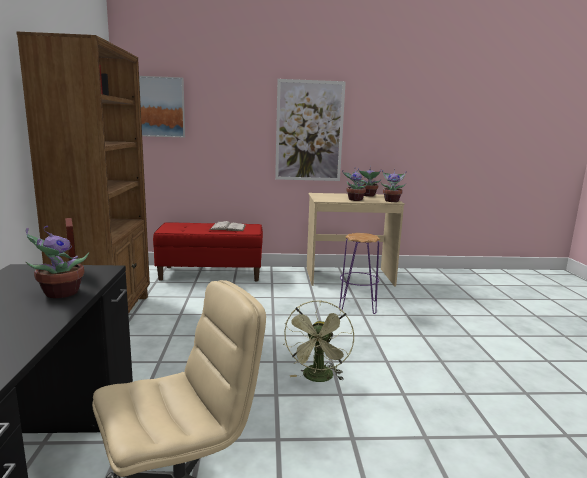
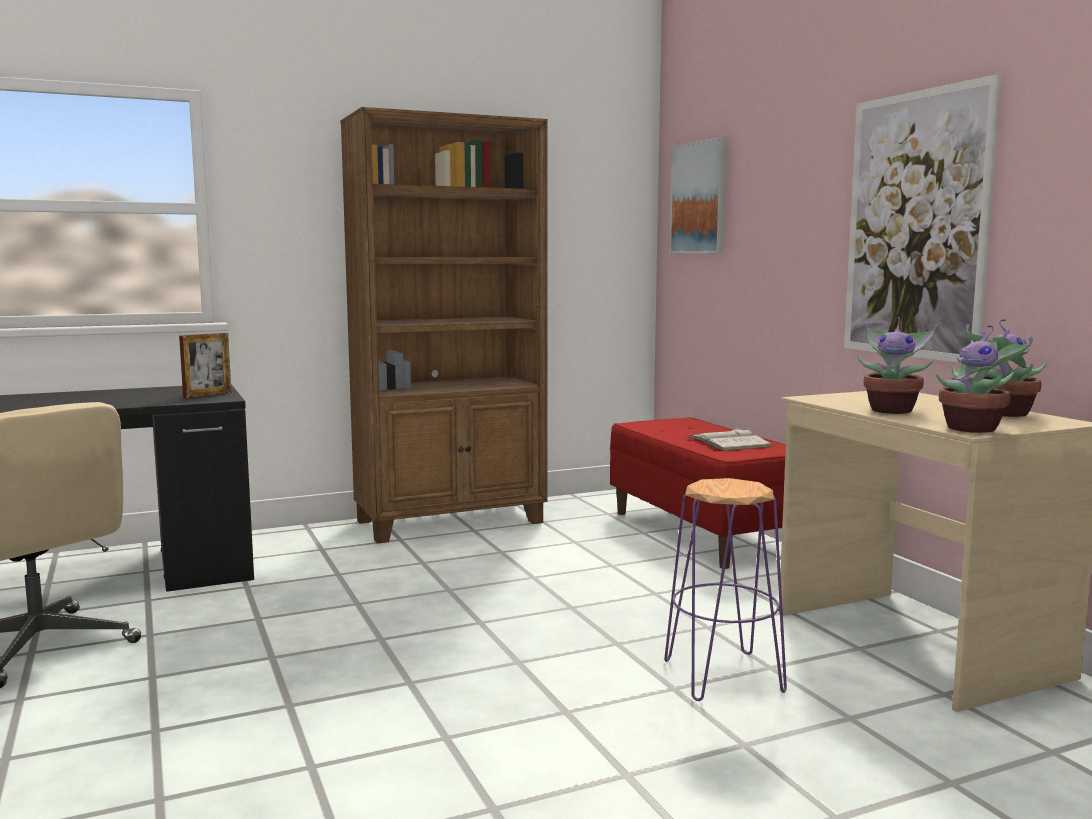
camera: 70 degrees right, 5 degrees down
potted plant [26,226,89,298] -> none
green fan [283,300,354,382] -> none

